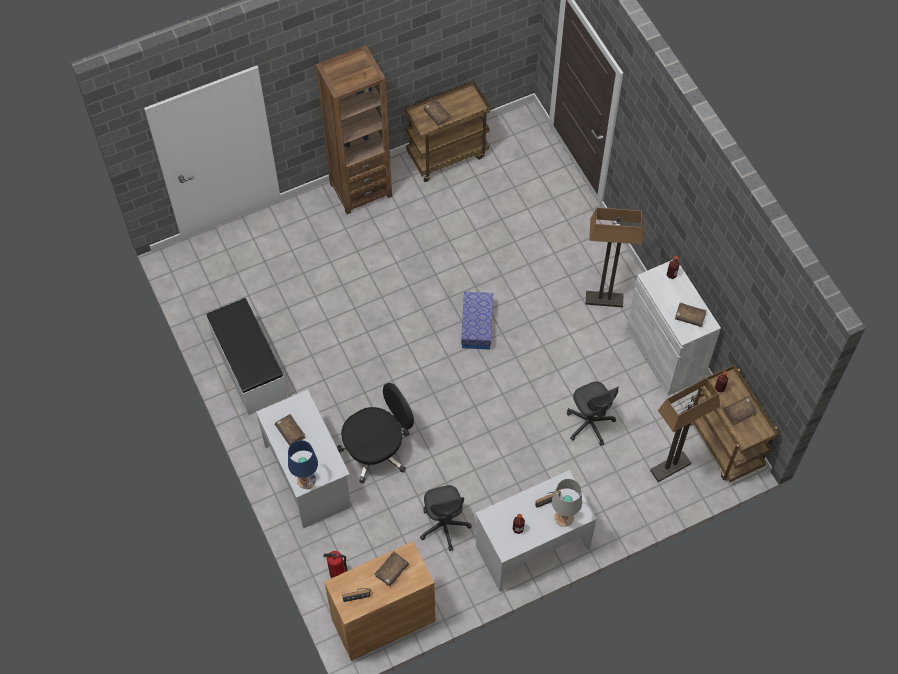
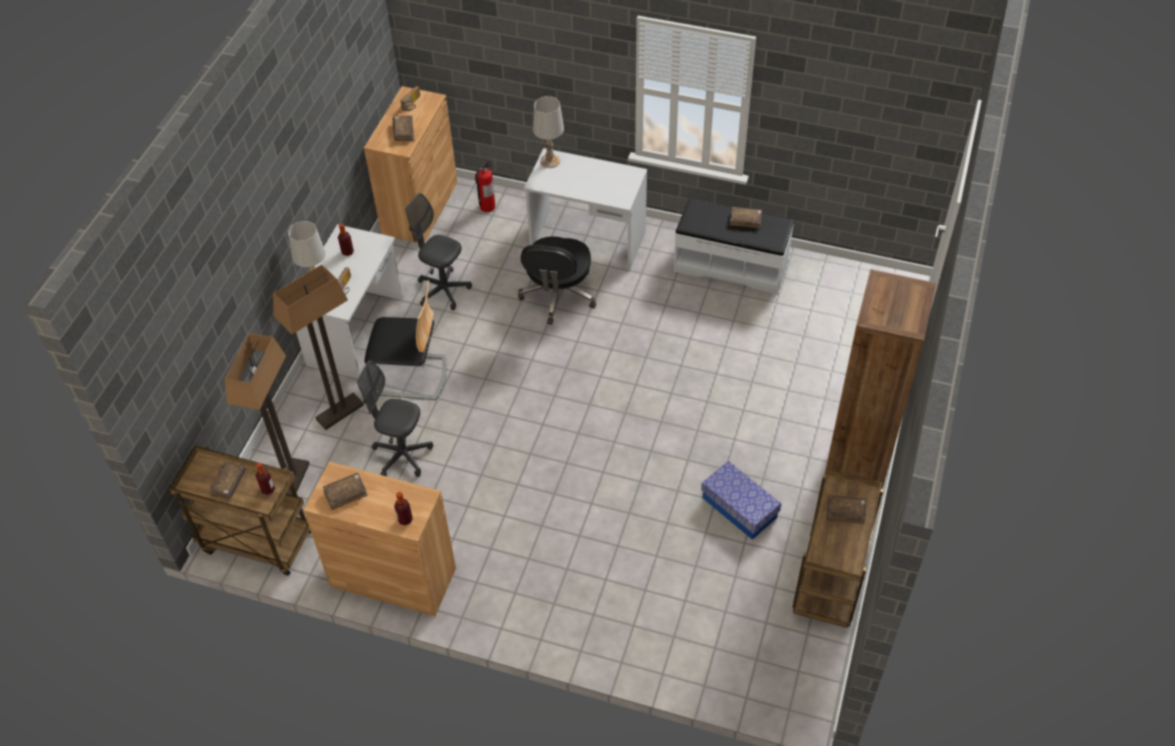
camera: 135 degrees right, 10 degrees down
brown book [275,414,306,446] -> brown book moved to [730,207,762,229]
blue table lamp [288,440,318,489] -> white table lamp [533,96,564,168]
storage box [461,292,493,350] -> storage box moved to [701,461,781,540]
floor lamp [586,207,643,307] -> floor lamp moved to [273,265,364,430]
white cabinet [626,260,721,396] -> brown cabinet [303,461,456,616]
none -> chair [364,280,447,400]

